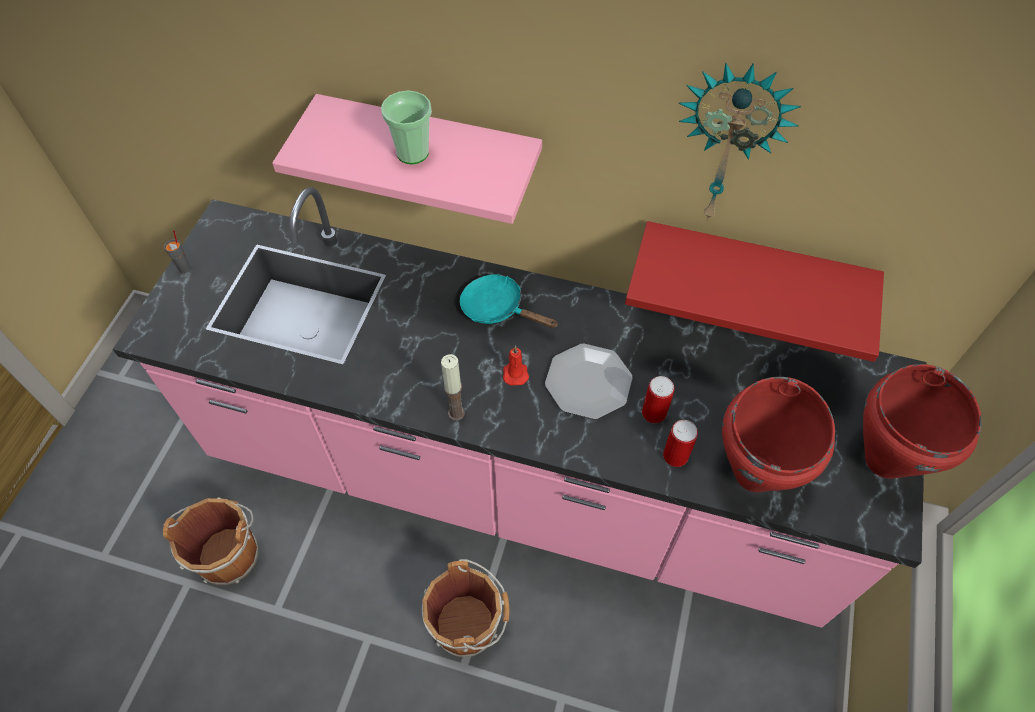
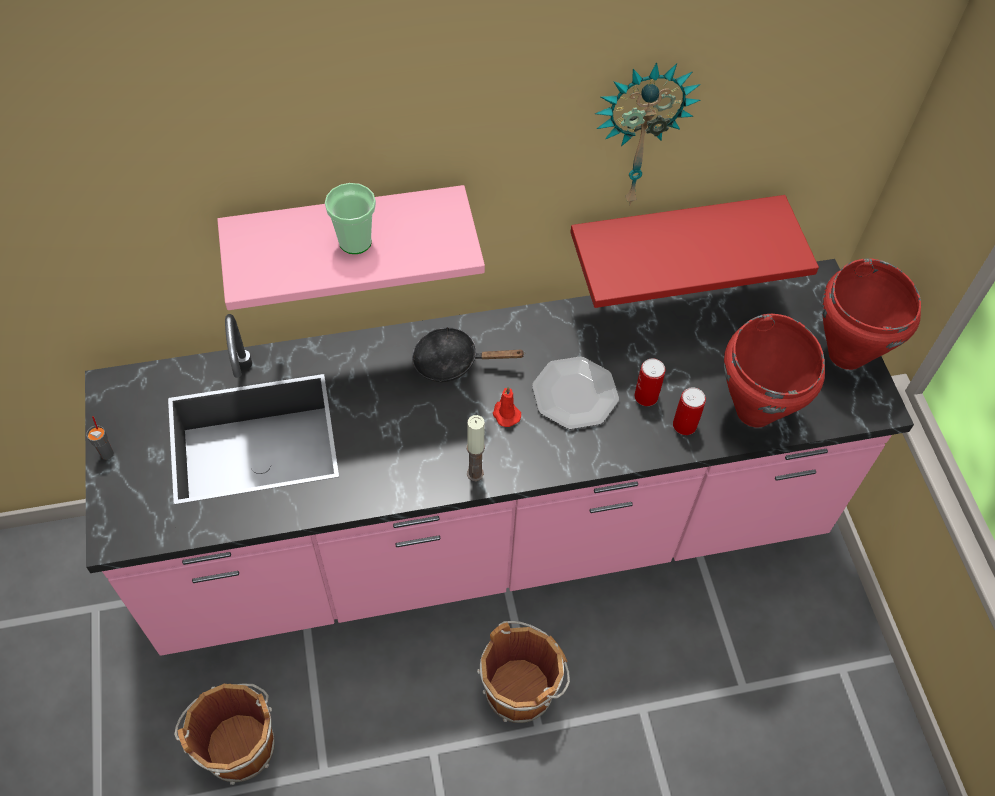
camera: 30 degrees left, 0 degrees up
turquoise frying pan [460,274,558,328] -> black frying pan [412,327,526,383]

